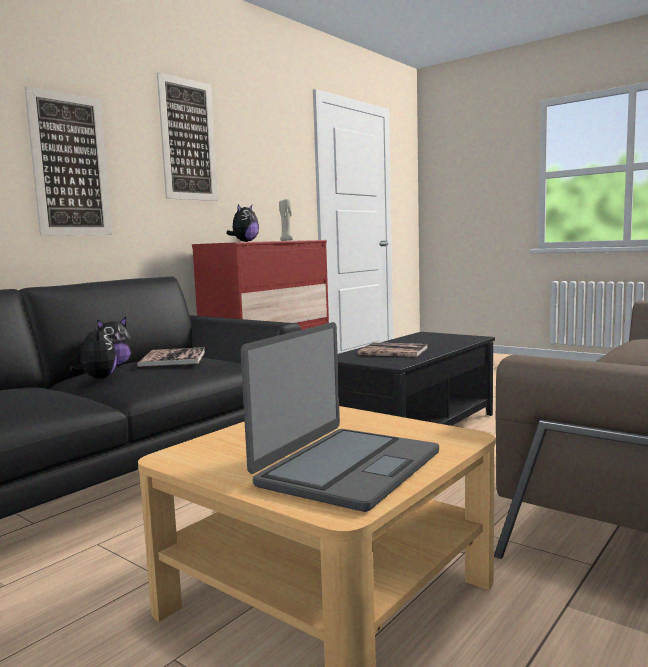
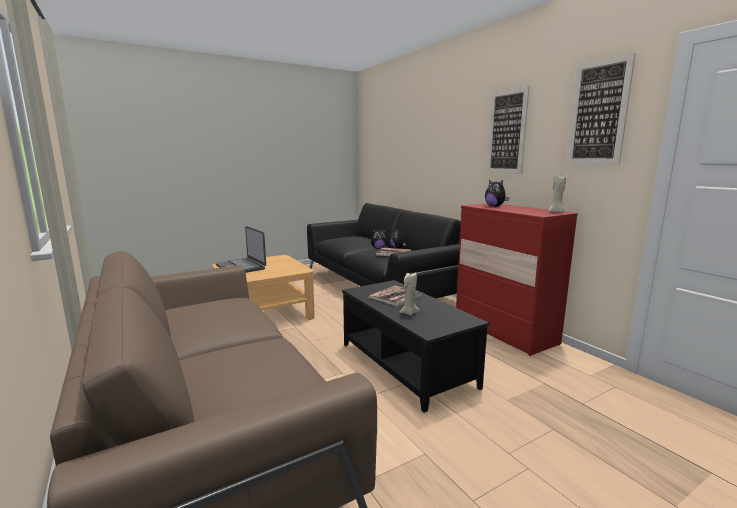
camera: 110 degrees right, 5 degrees up
picture [25,86,112,236] -> picture moved to [566,53,636,165]
none -> beige candle [400,272,420,316]

